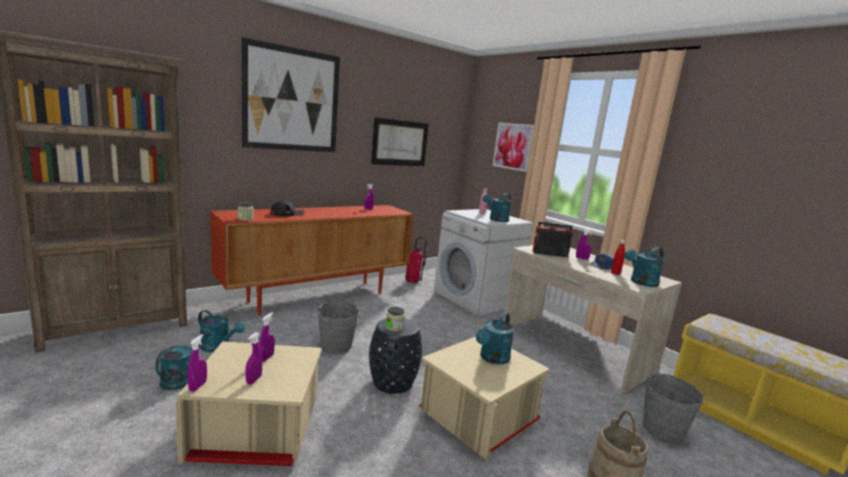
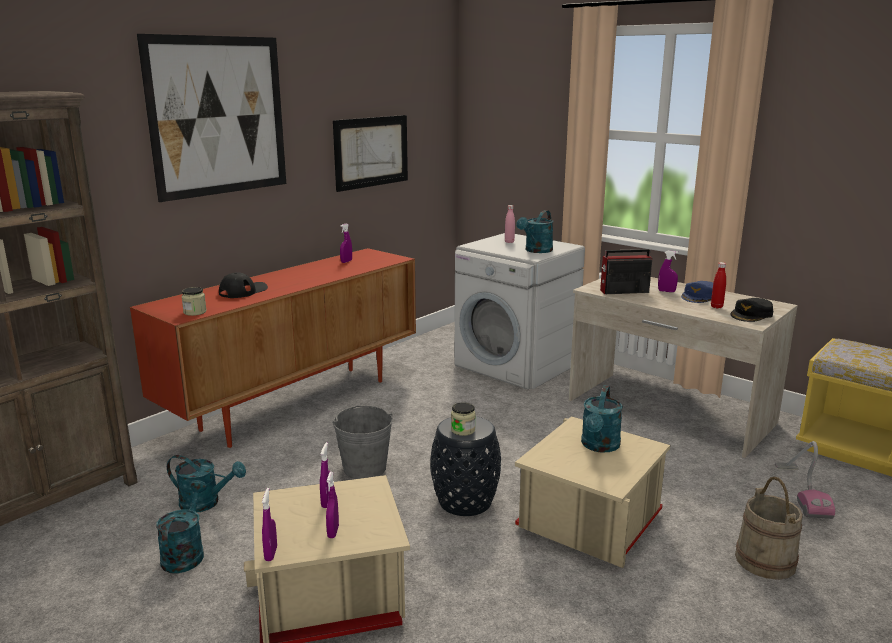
camera: 10 degrees left, 5 degrees up
fire extinguisher [405,237,427,283] -> none
picture [492,122,534,172] -> none
turquoise watering can [624,247,664,287] -> black cap [730,298,773,322]
grey bucket [643,374,704,443] -> vacuum cleaner [775,441,835,519]

